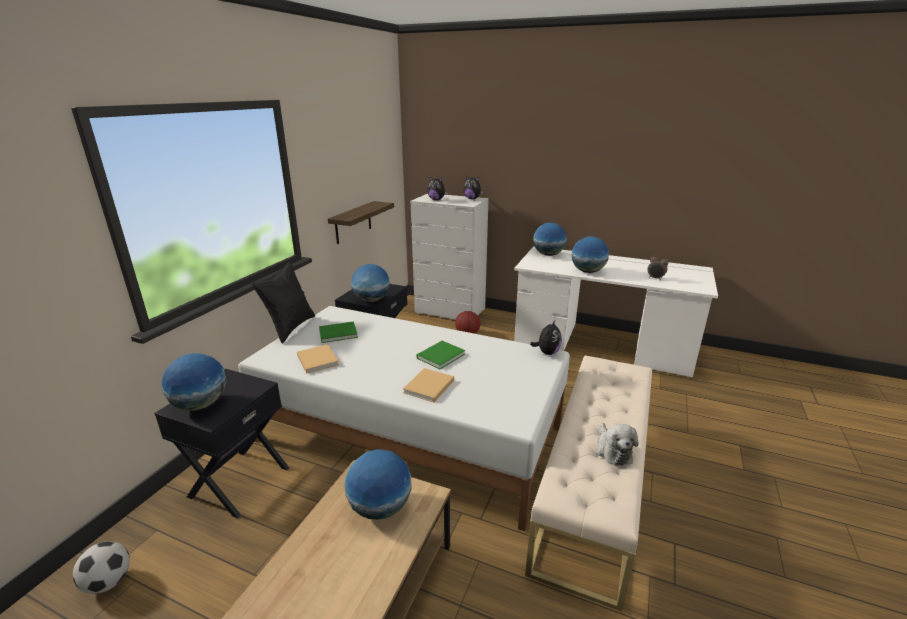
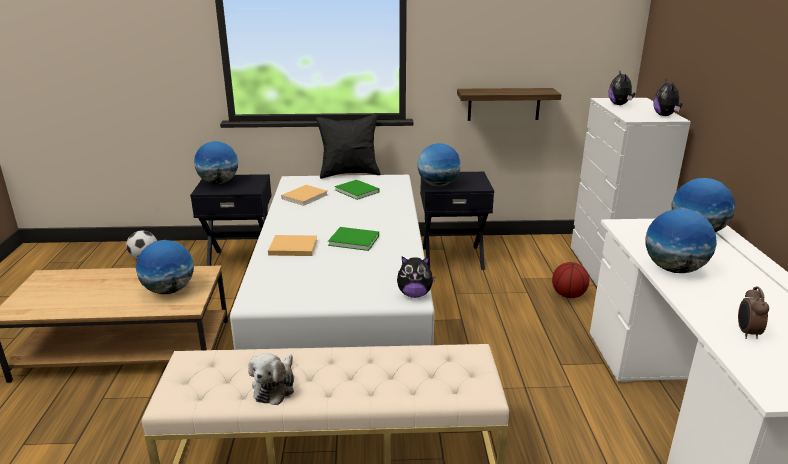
camera: 65 degrees right, 0 degrees up
plush toy [596,423,638,466] -> plush toy turned 45 degrees counterclockwise [248,353,294,405]

